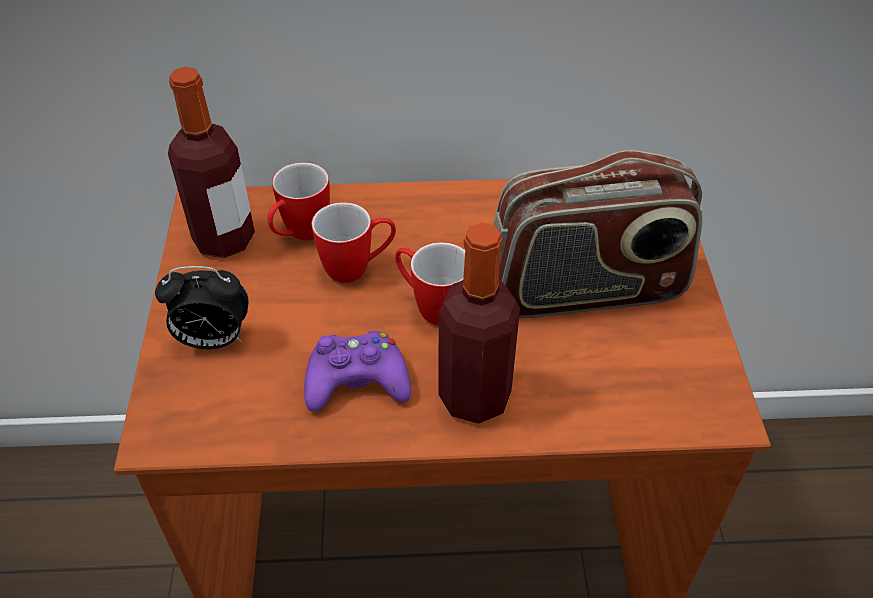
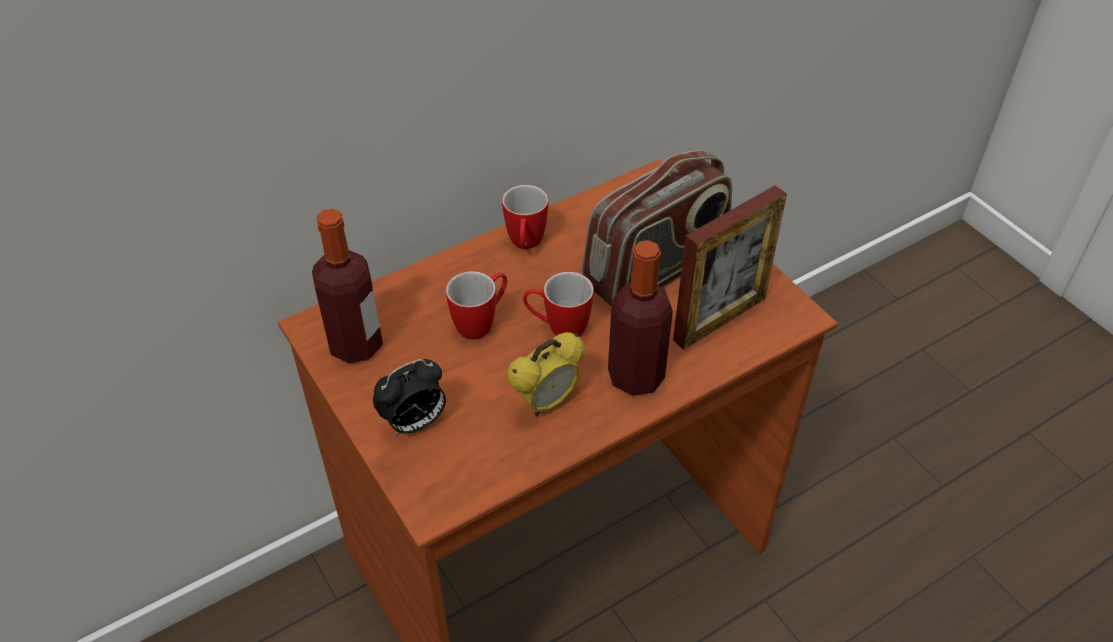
camera: 30 degrees left, 0 degrees up
mug [267,162,330,240] -> mug moved to [502,185,548,249]
purple game controller [304,331,411,412] -> alarm clock [507,332,585,416]
none -> picture frame [673,185,787,350]

